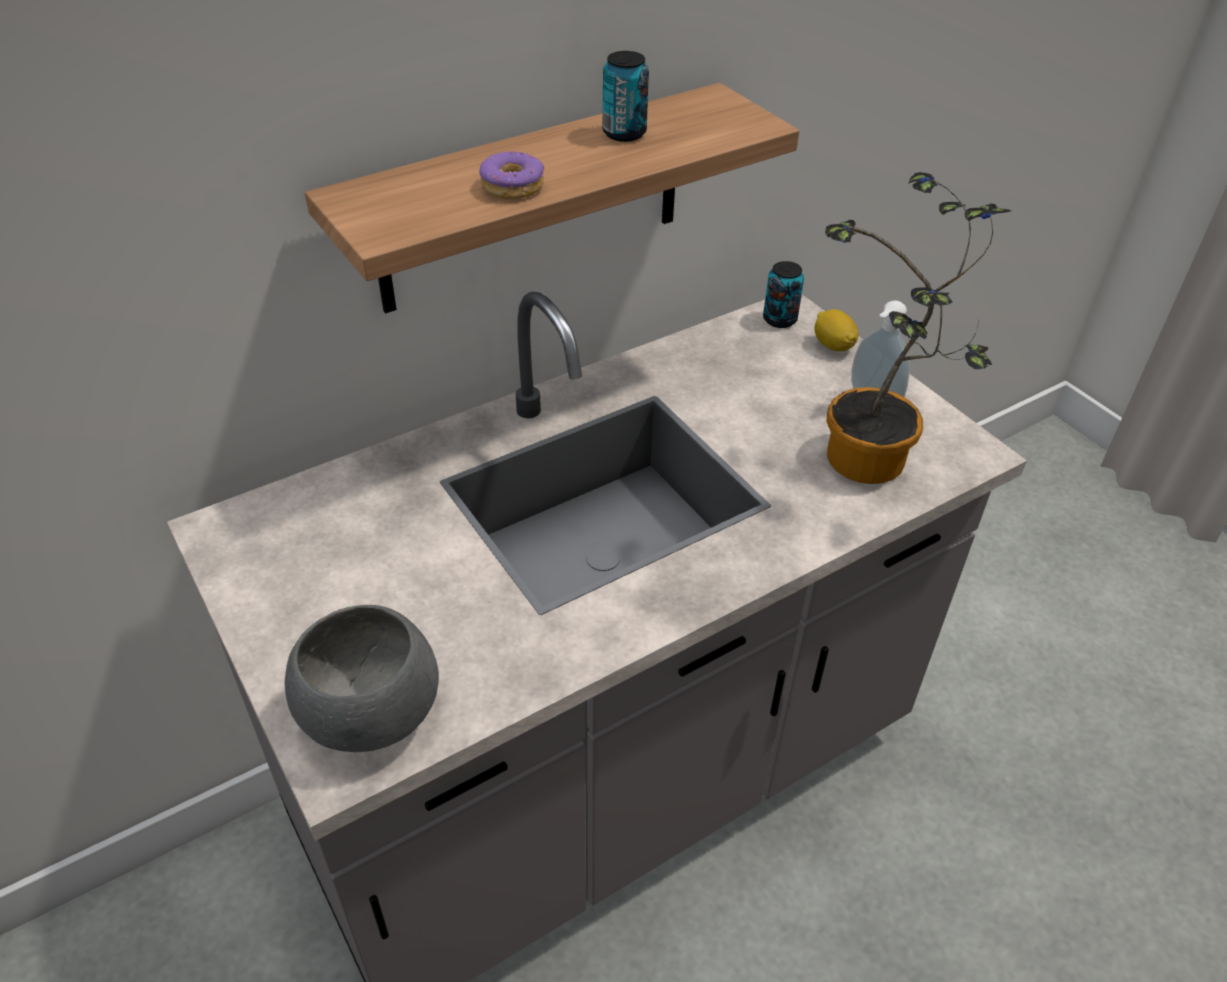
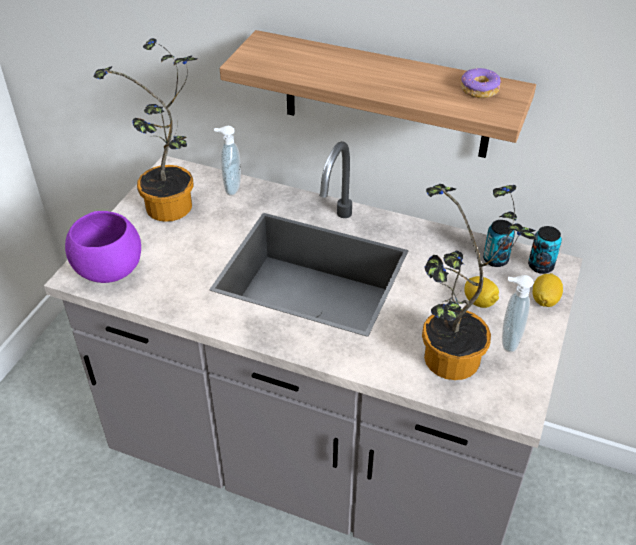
camera: 55 degrees right, 0 degrees up
grey bowl [285,605,439,752] -> purple bowl [65,211,141,283]
donut [479,151,545,199] -> donut moved to [461,68,501,98]
can [603,51,649,142] -> can moved to [483,220,515,267]
none -> potted plant [93,38,198,222]
none -> soap dispenser [214,126,241,196]
none -> lemon [464,276,499,308]

